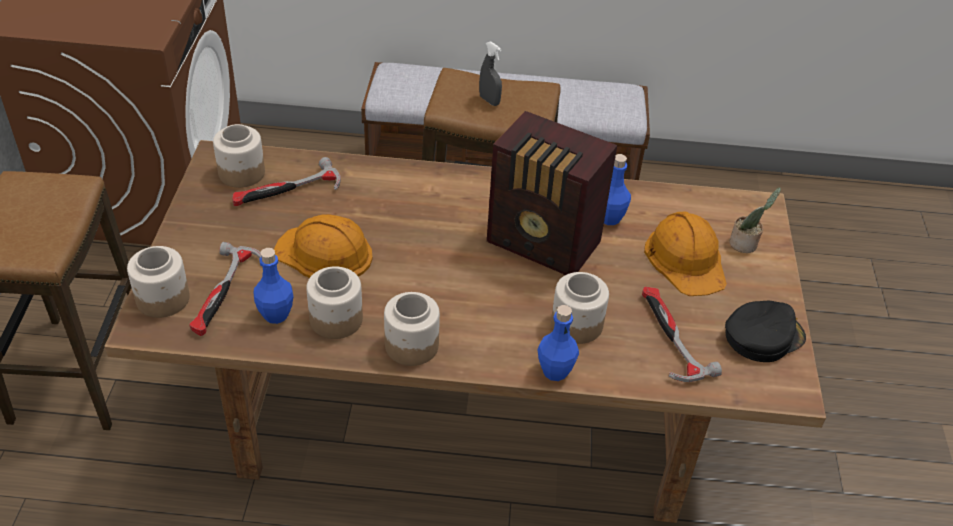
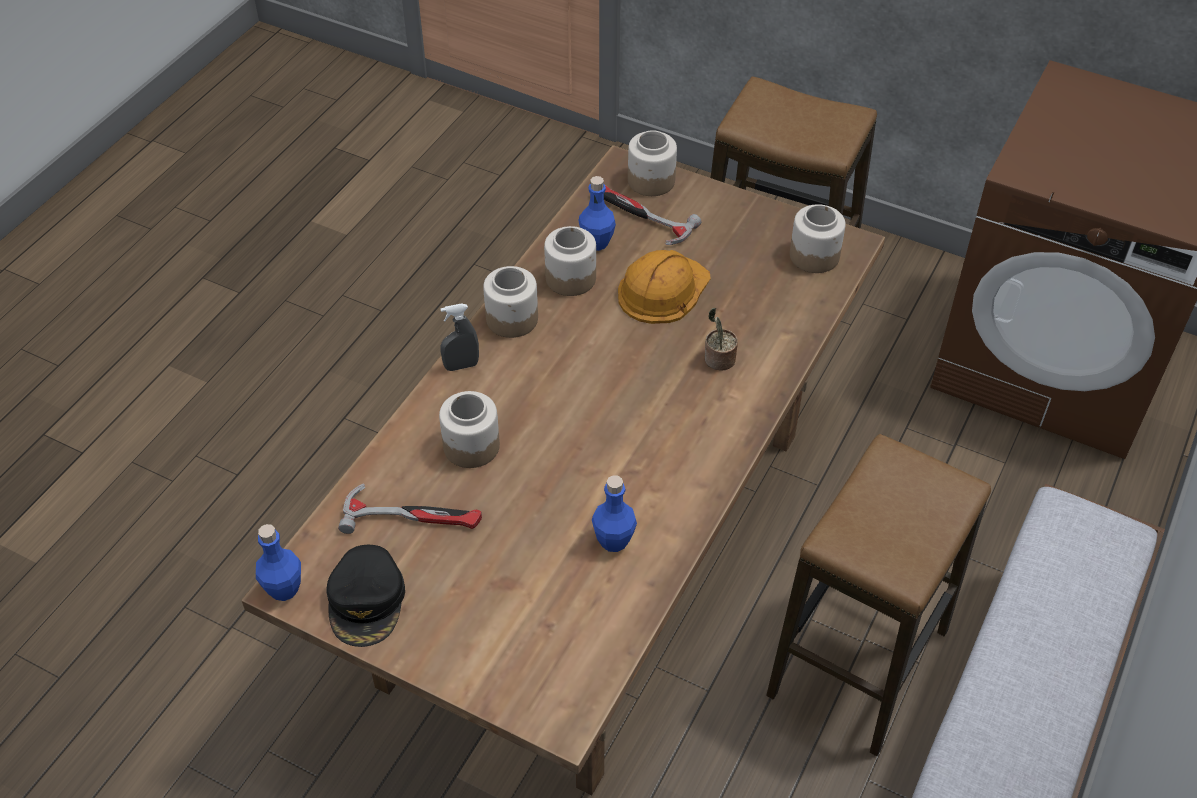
camera: 115 degrees right, 5 degrees up
hammer [233,157,341,206] -> none
grey spray bottle [479,41,502,106] -> grey spray bottle moved to [440,304,479,371]
radio [487,111,617,275] -> none
blue bottle [537,305,579,381] -> blue bottle moved to [256,524,301,601]
orange hard hat [644,212,727,296] -> none
potted plant [729,187,781,253] -> potted plant moved to [705,307,738,371]

